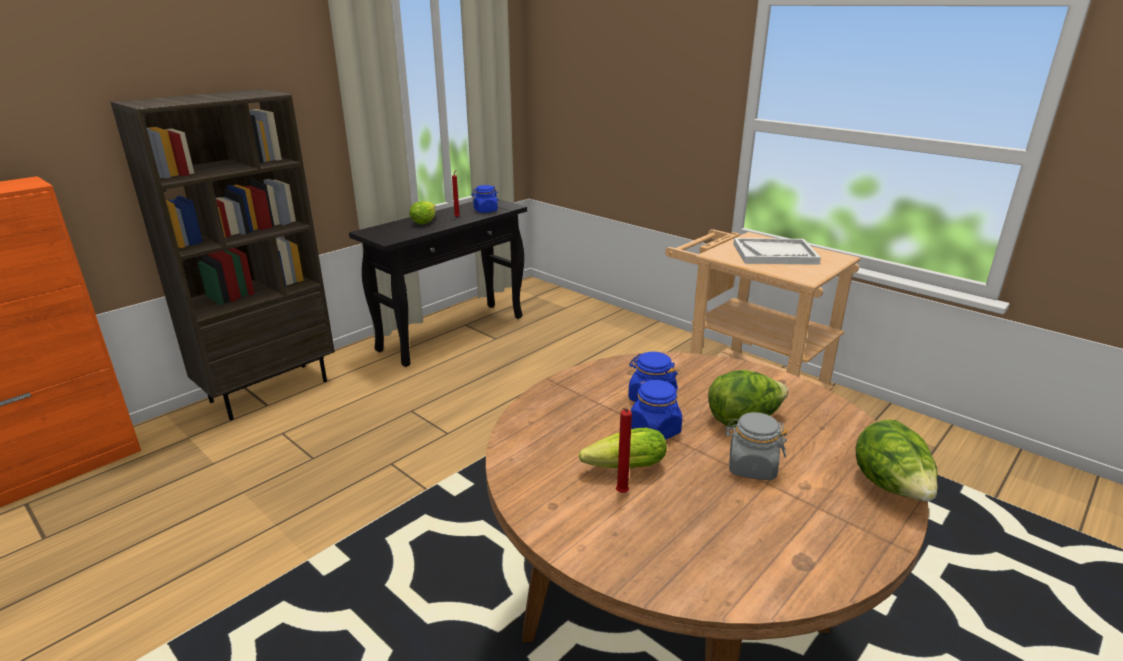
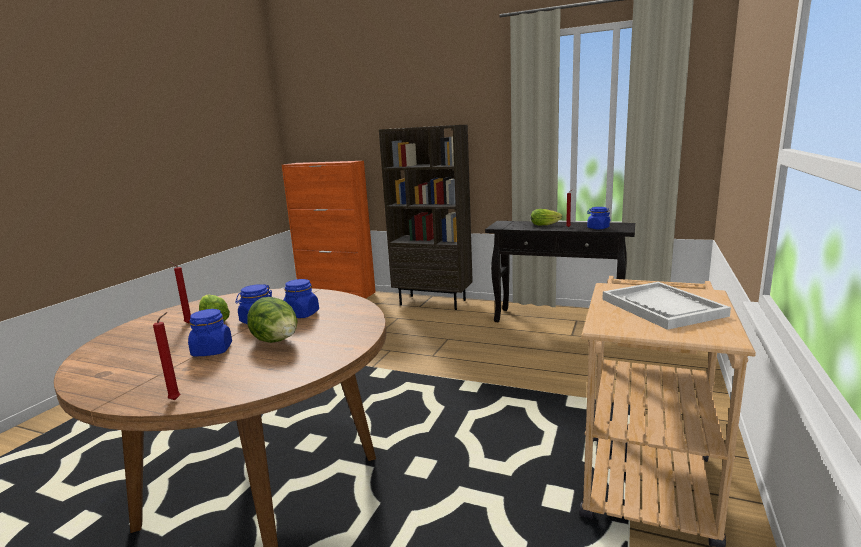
camera: 70 degrees right, 10 degrees down
grey jar [725,412,787,480] -> blue jar [188,309,232,356]
lettuce [856,420,938,501] -> red candle [153,312,180,400]

